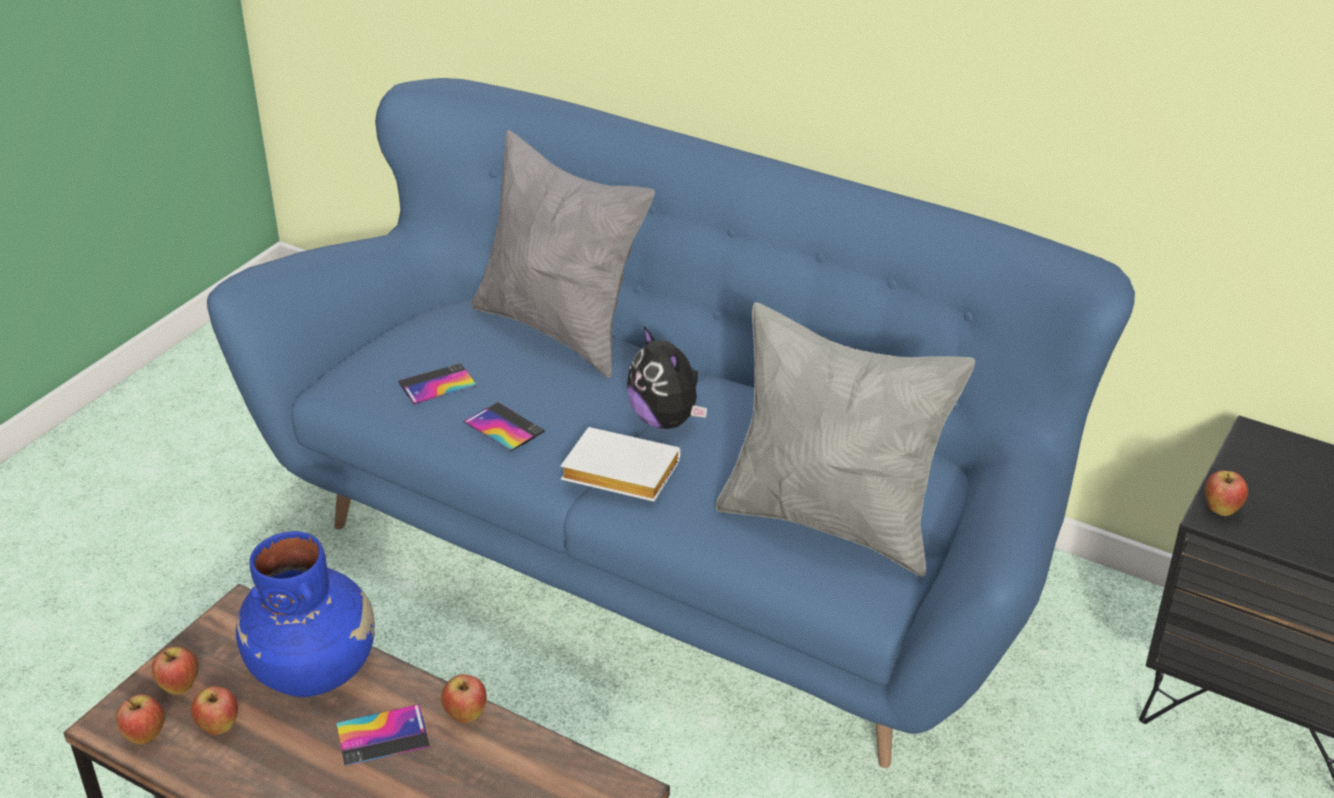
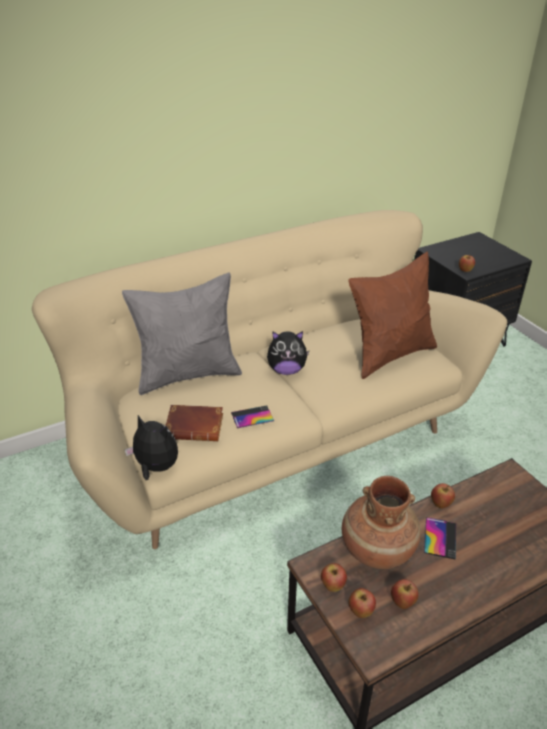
camera: 60 degrees left, 0 degrees up
apple [116,694,165,744] -> apple moved to [321,563,347,592]
blue sofa [207,78,1135,768] -> beige sofa [32,210,507,549]
blue vase [236,531,375,697] -> brown vase [342,476,421,569]
phone [398,363,477,405] -> brown book [165,405,223,441]
white book [561,427,680,501] -> none
grey pillow [715,302,975,577] -> brown pillow [348,252,437,379]
none -> plush toy [124,415,178,480]

